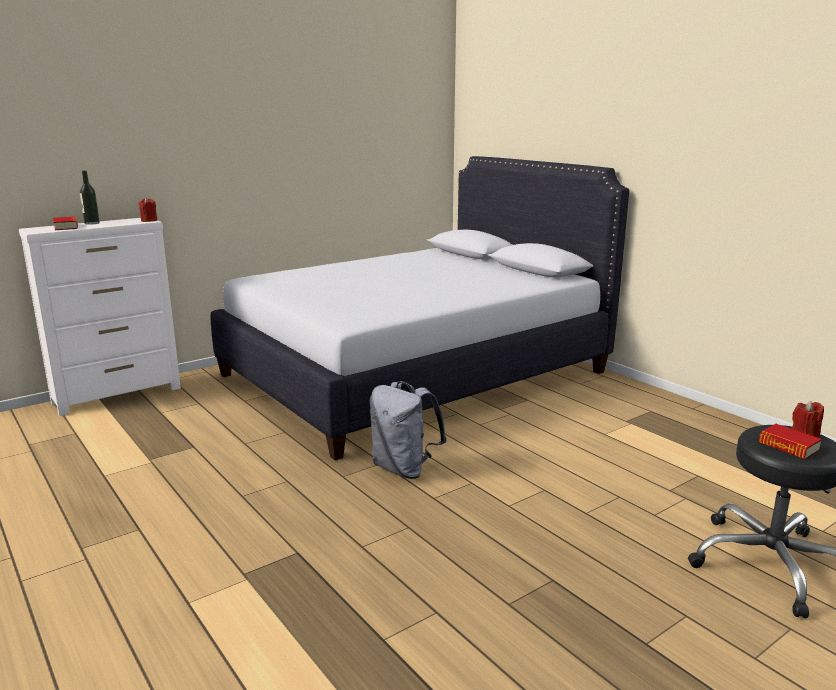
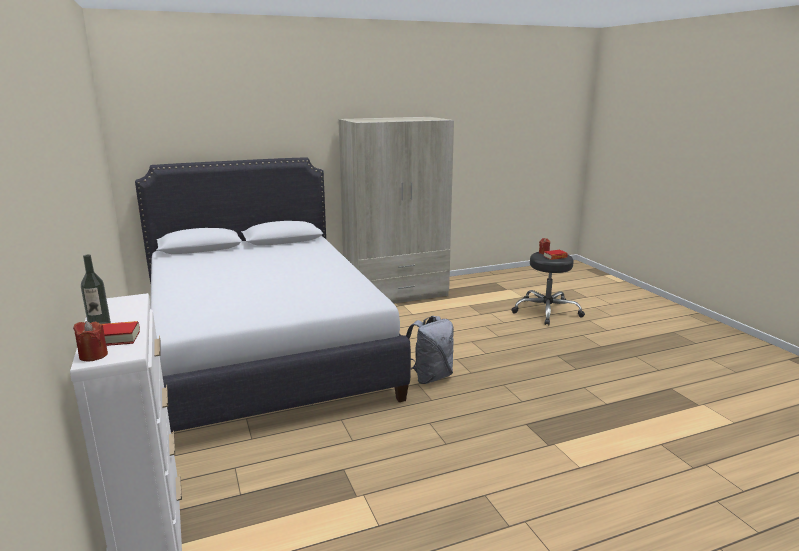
camera: 75 degrees left, 0 degrees up
red candle [138,197,158,222] -> red candle moved to [73,321,108,361]
none -> beige wardrobe [338,117,454,304]

